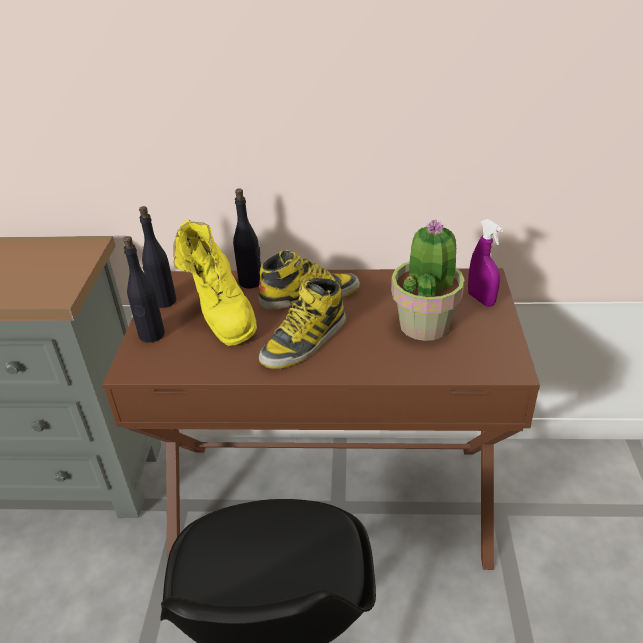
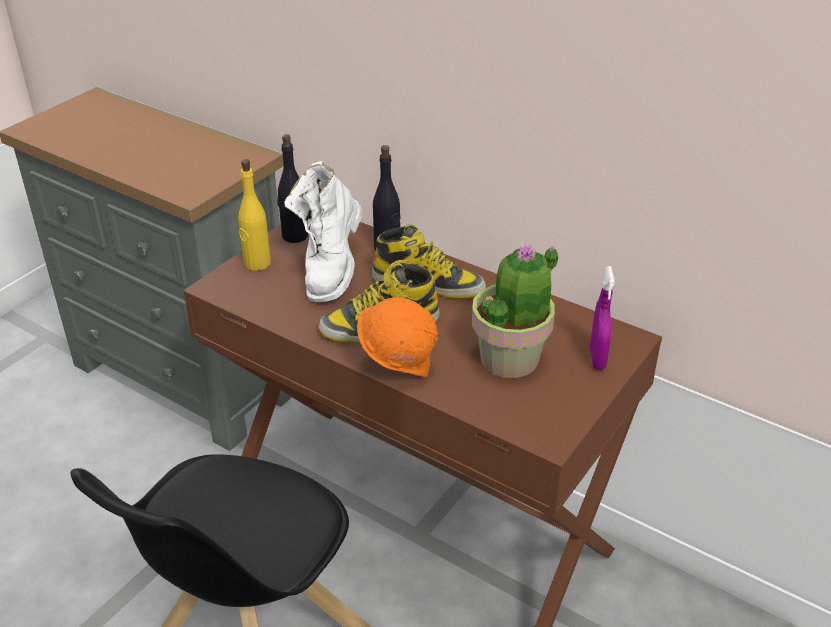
camera: 30 degrees right, 0 degrees up
black bottle [123,236,165,343] -> yellow bottle [238,159,271,271]
yellow boot [173,220,257,346] -> white boot [284,161,362,302]
none -> orange hard hat [357,297,438,377]

